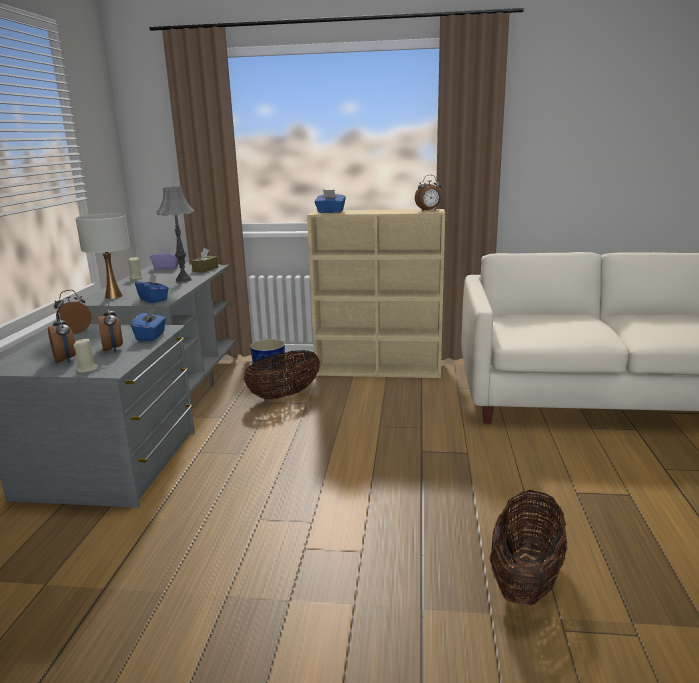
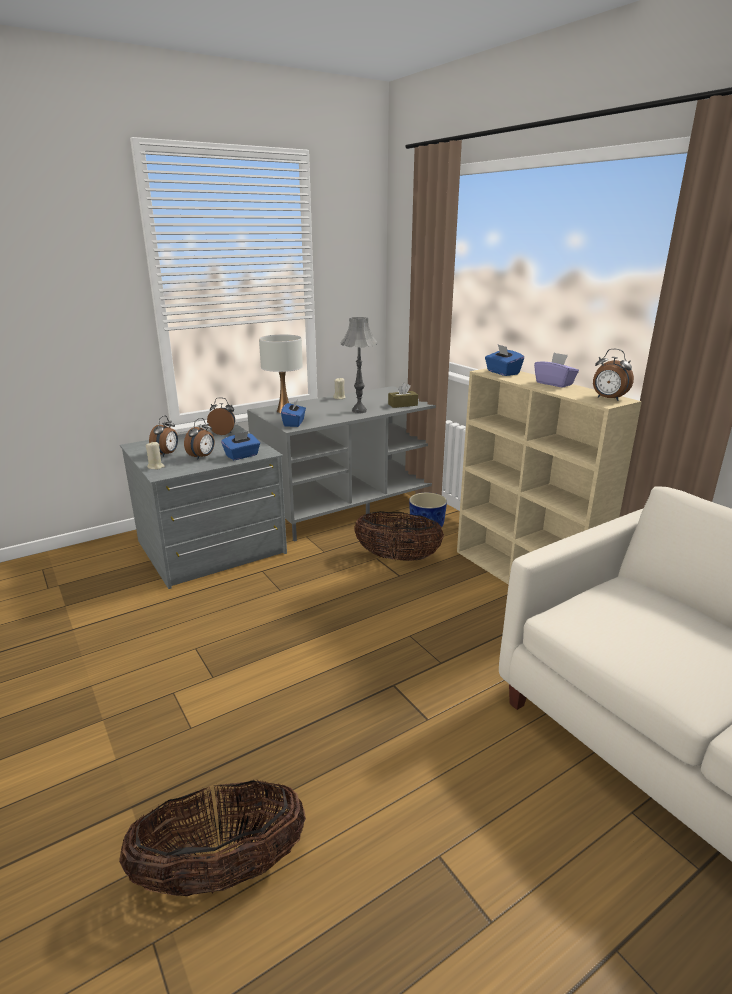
camera: 50 degrees right, 5 degrees up
purple tissue box [150,247,179,269] -> purple tissue box moved to [534,353,579,387]

